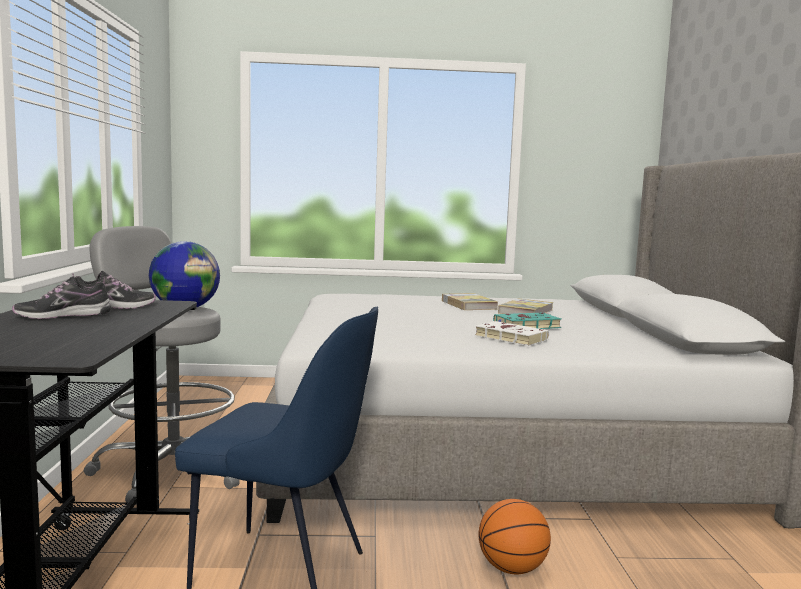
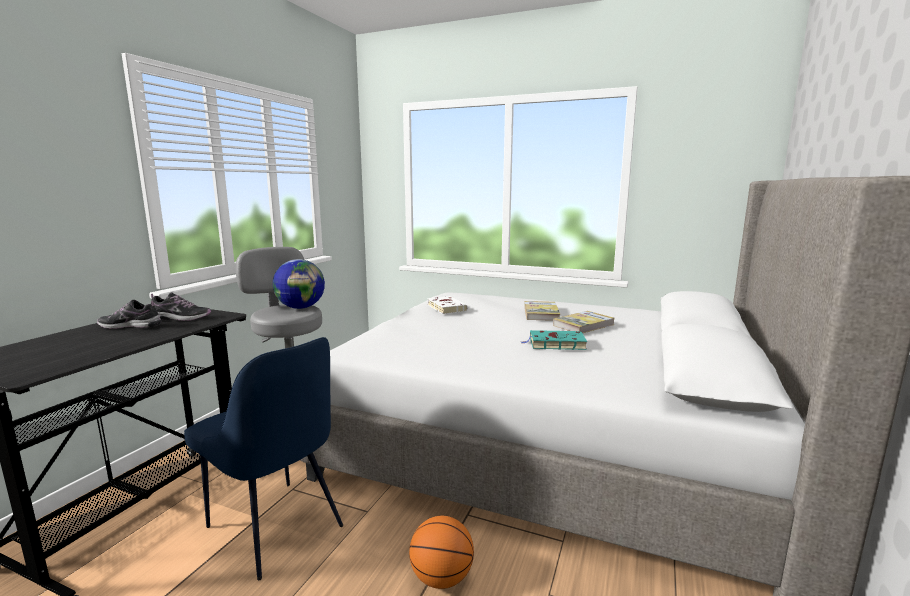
camera: 25 degrees right, 5 degrees up
white book [474,321,549,346] -> white book moved to [427,296,468,314]

